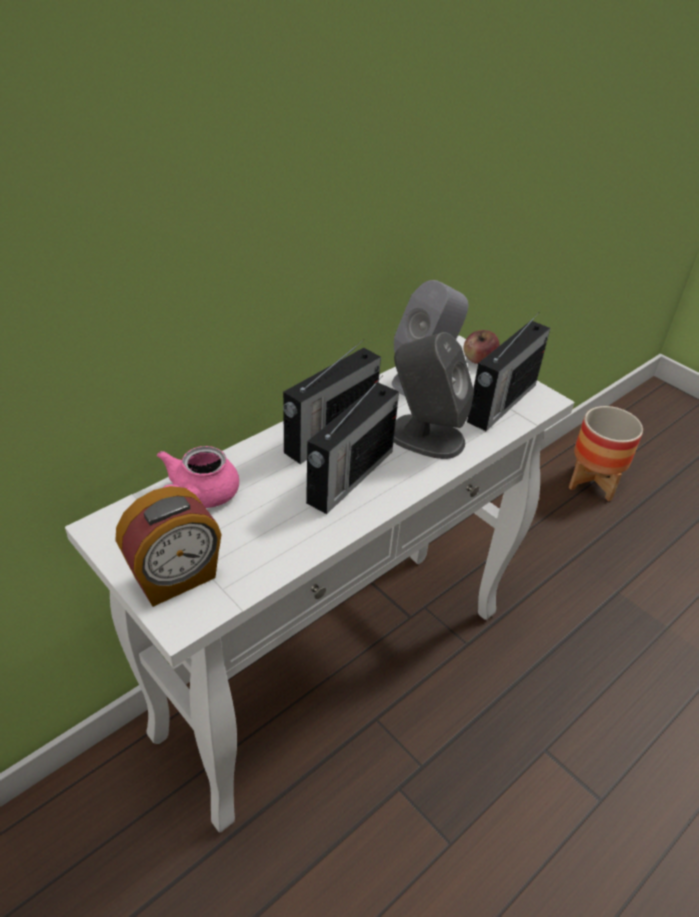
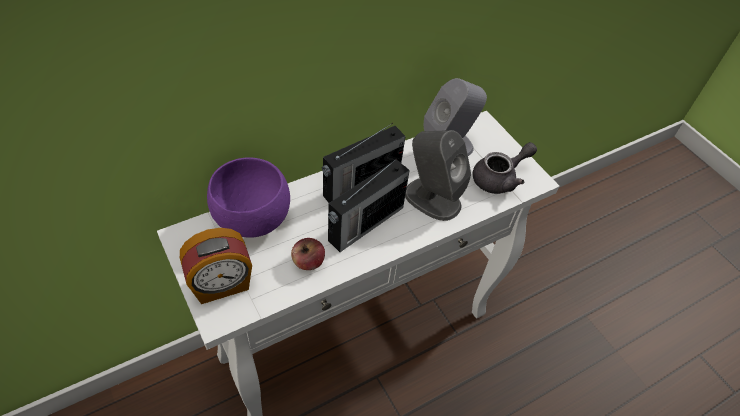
camera: 10 degrees right, 10 degrees up
pink teapot [157,446,239,508] -> purple bowl [207,157,290,238]
apple [464,330,499,364] -> apple moved to [291,238,325,270]
radio [467,312,550,431] -> grey teapot [472,142,537,194]
planter [569,406,643,501] -> none

